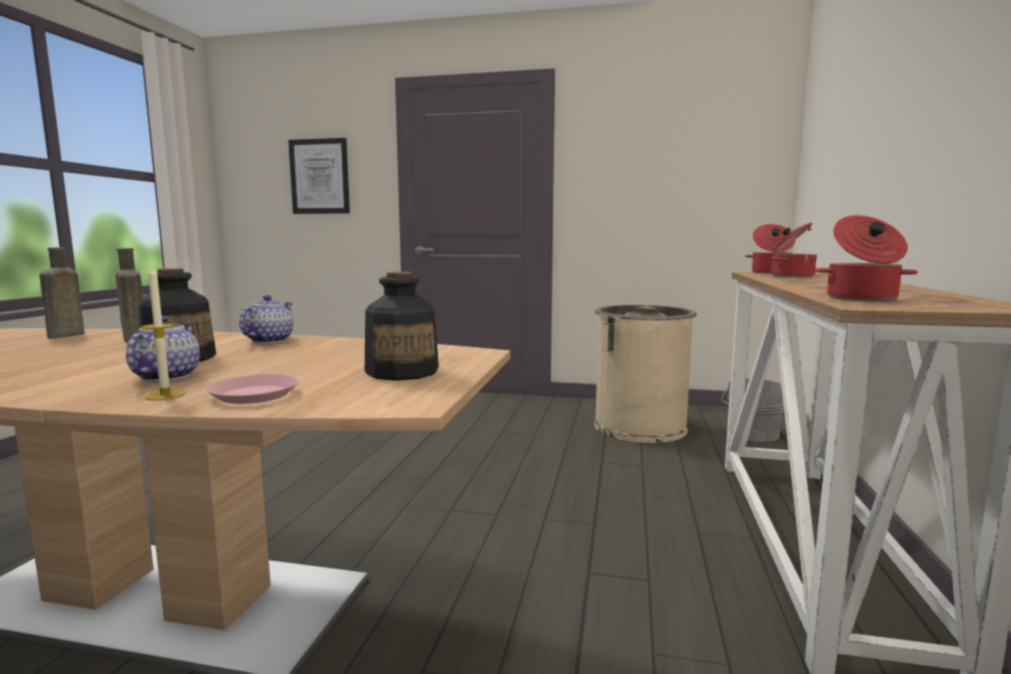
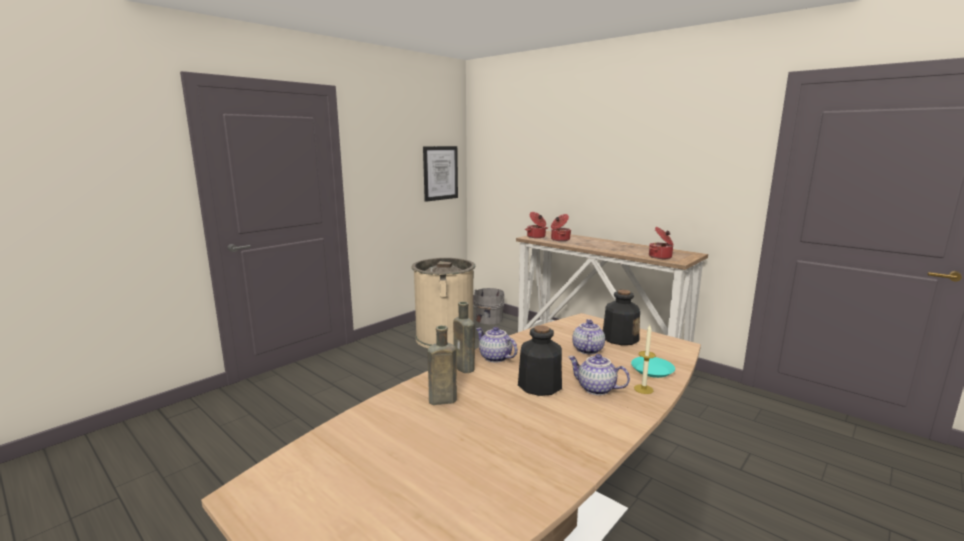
camera: 60 degrees left, 5 degrees up
brown bottle [39,247,84,339] -> brown bottle moved to [453,302,475,373]
pink plate [207,374,298,404] -> turquoise plate [631,357,675,378]
picture [288,138,350,214] -> picture moved to [423,146,458,202]
none -> teapot [572,319,605,354]

